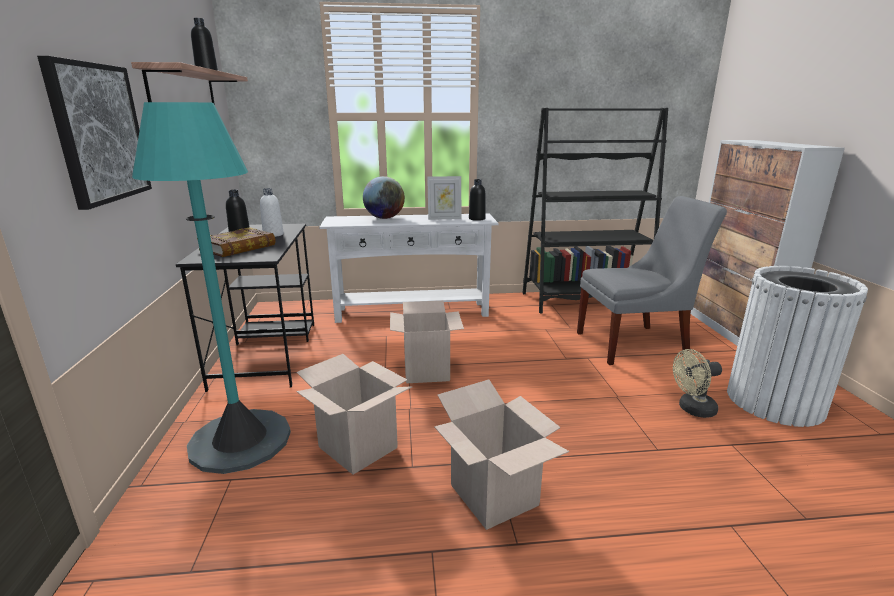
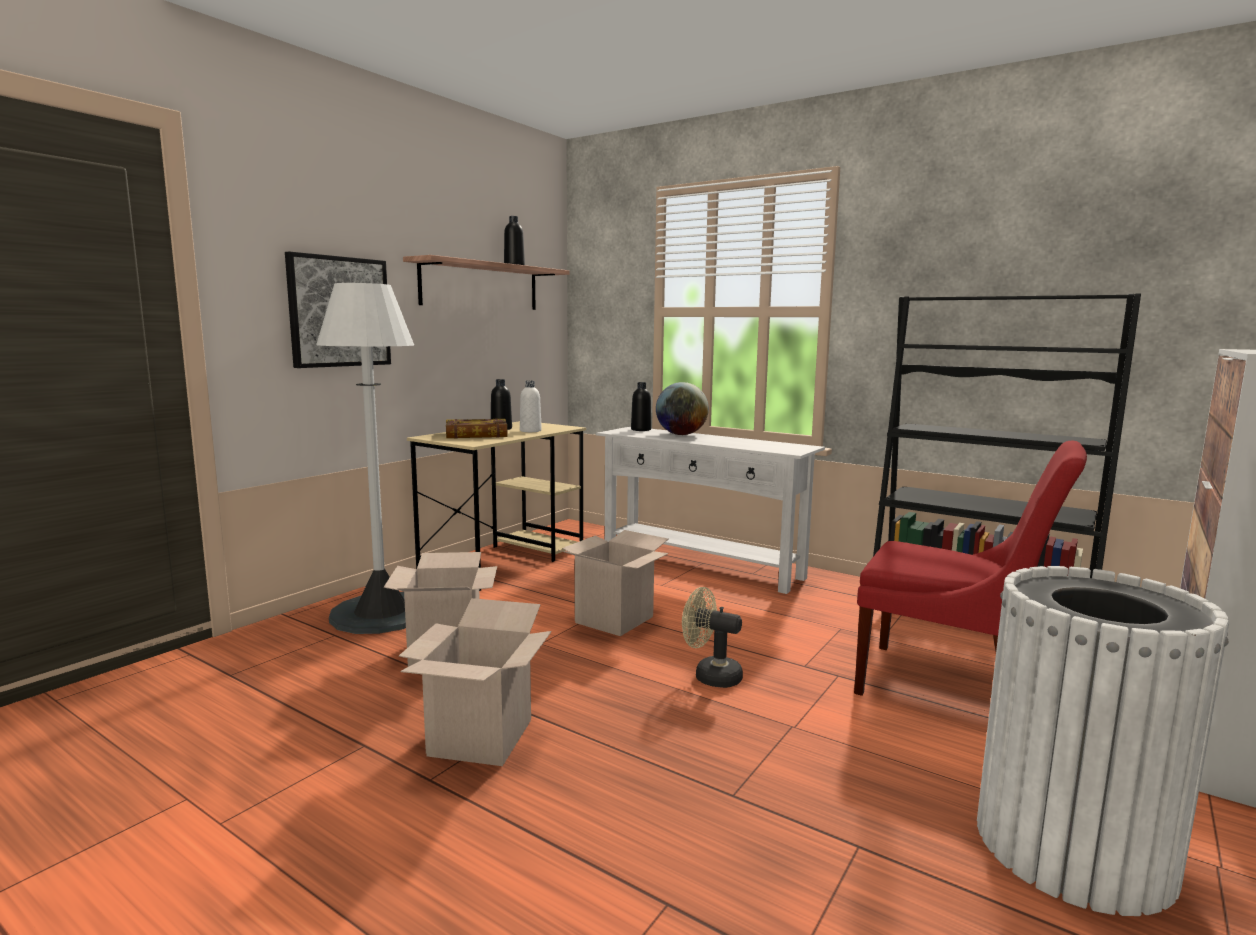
camera: 40 degrees right, 10 degrees down
turquoise floor lamp [132,102,291,474] -> white floor lamp [316,283,414,634]
black desk [176,224,314,392] -> beige desk [407,421,586,591]
picture frame [427,176,462,220] -> none
black bottle [469,179,486,221] -> black bottle moved to [631,382,651,431]
grey chair [577,196,727,365] -> red chair [854,440,1087,696]
beige fan [673,349,722,418] -> beige fan moved to [682,587,743,688]

